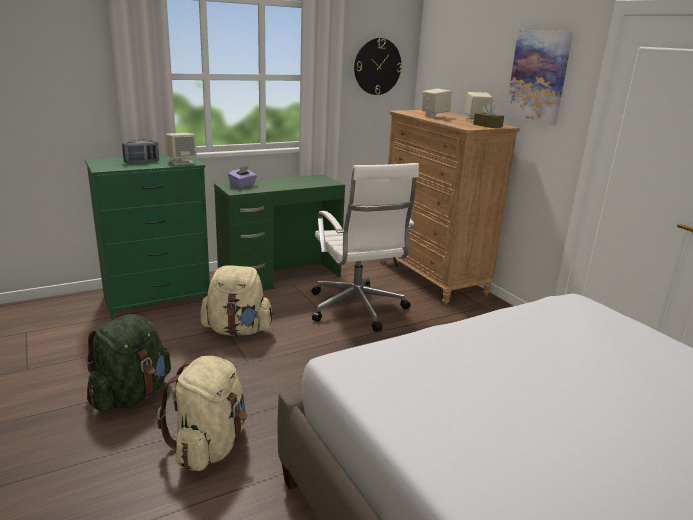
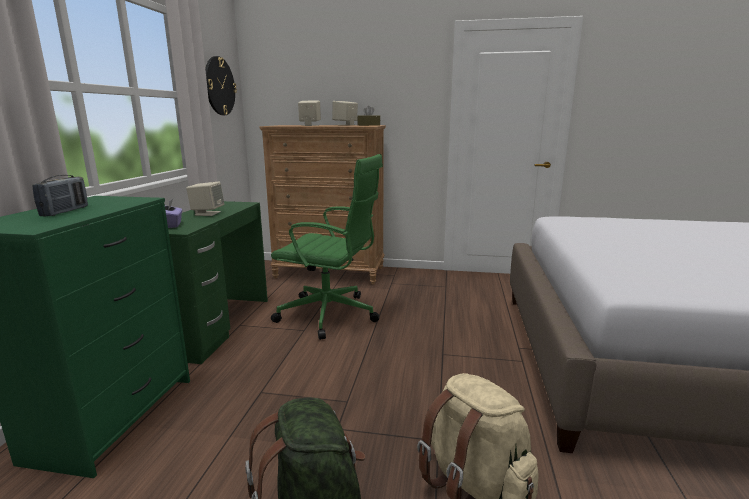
camera: 50 degrees left, 5 degrees down
beige speaker [166,133,197,165] -> beige speaker moved to [186,182,224,216]
beige backpack [201,265,274,336] -> none
white office chair [311,163,419,332] -> green office chair [271,154,383,340]
picture [505,30,573,126] -> none

